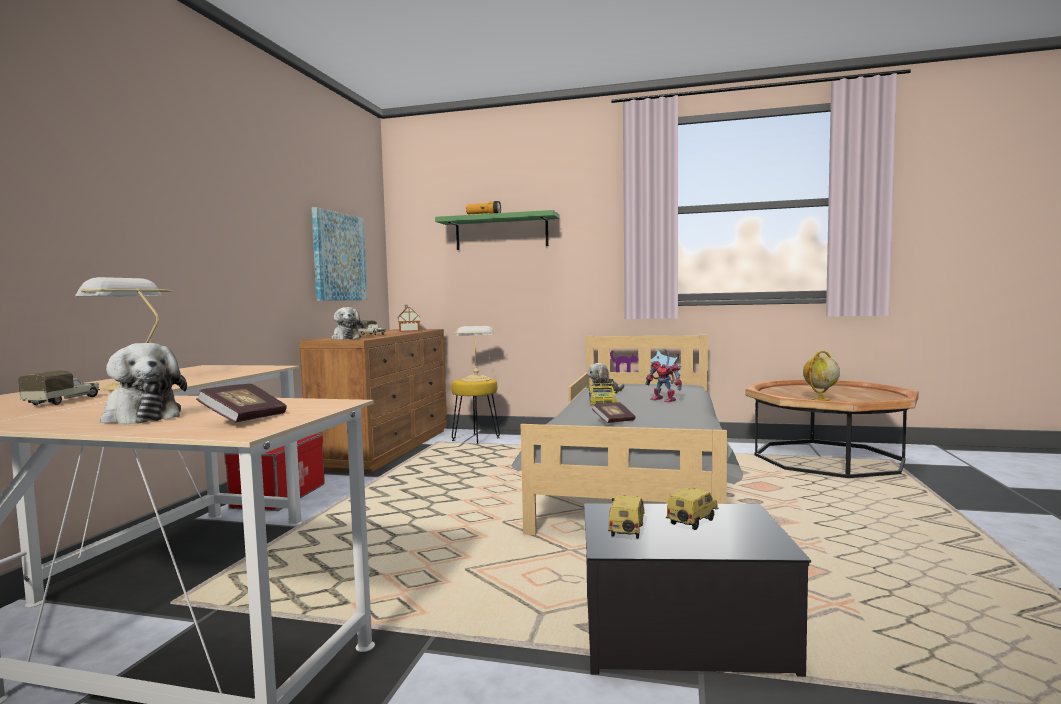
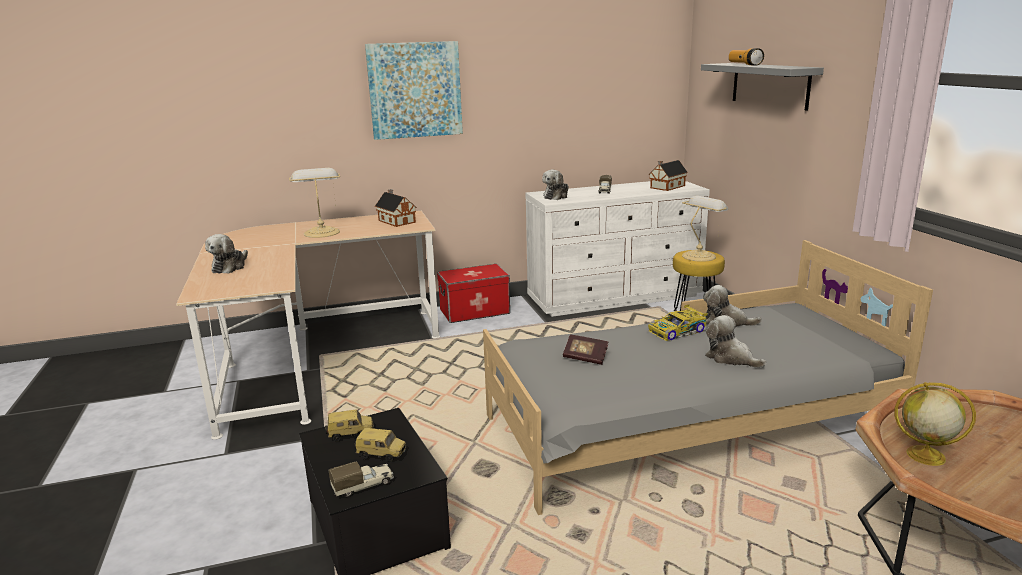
camera: 60 degrees right, 15 degrees up
toy truck [18,370,100,405] -> toy truck moved to [329,461,394,497]
book [196,384,287,423] -> none
brown dresser [299,329,447,473] -> white dresser [525,181,710,317]
picture [312,207,367,301] -> picture moved to [365,41,463,140]
green shelf [435,210,560,250] -> grey shelf [701,63,824,111]
toy robot [646,349,682,403] -> plush toy [705,315,766,368]
none -> toy house [375,189,417,227]

